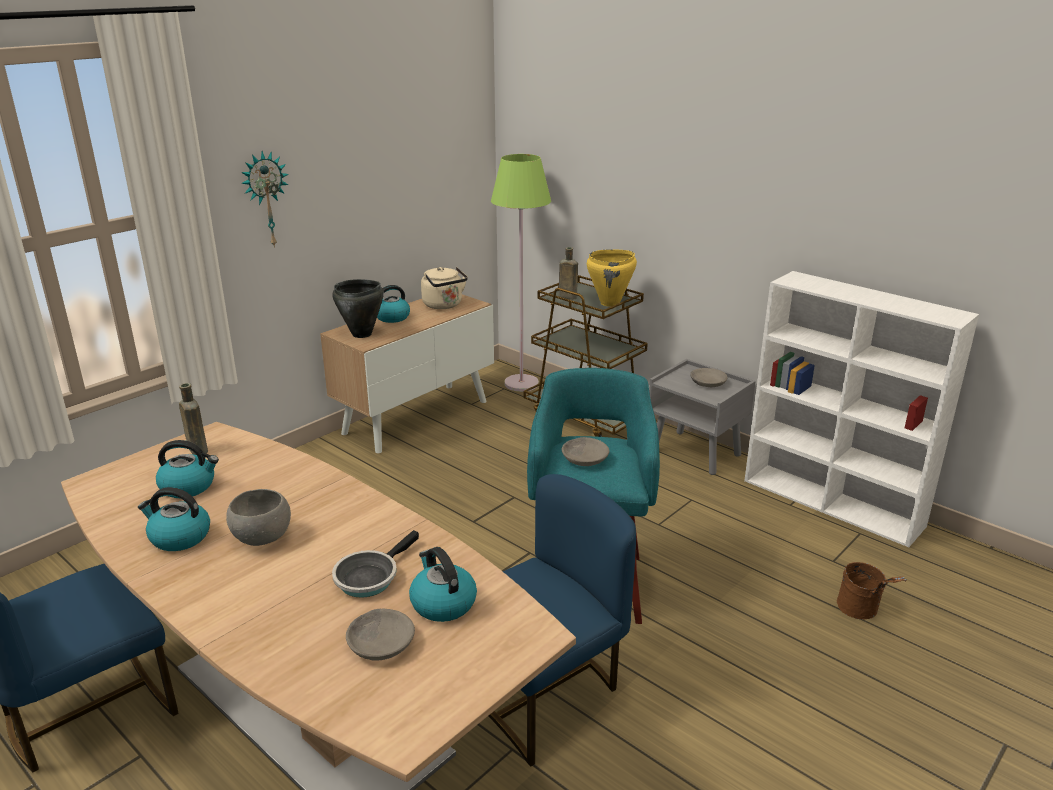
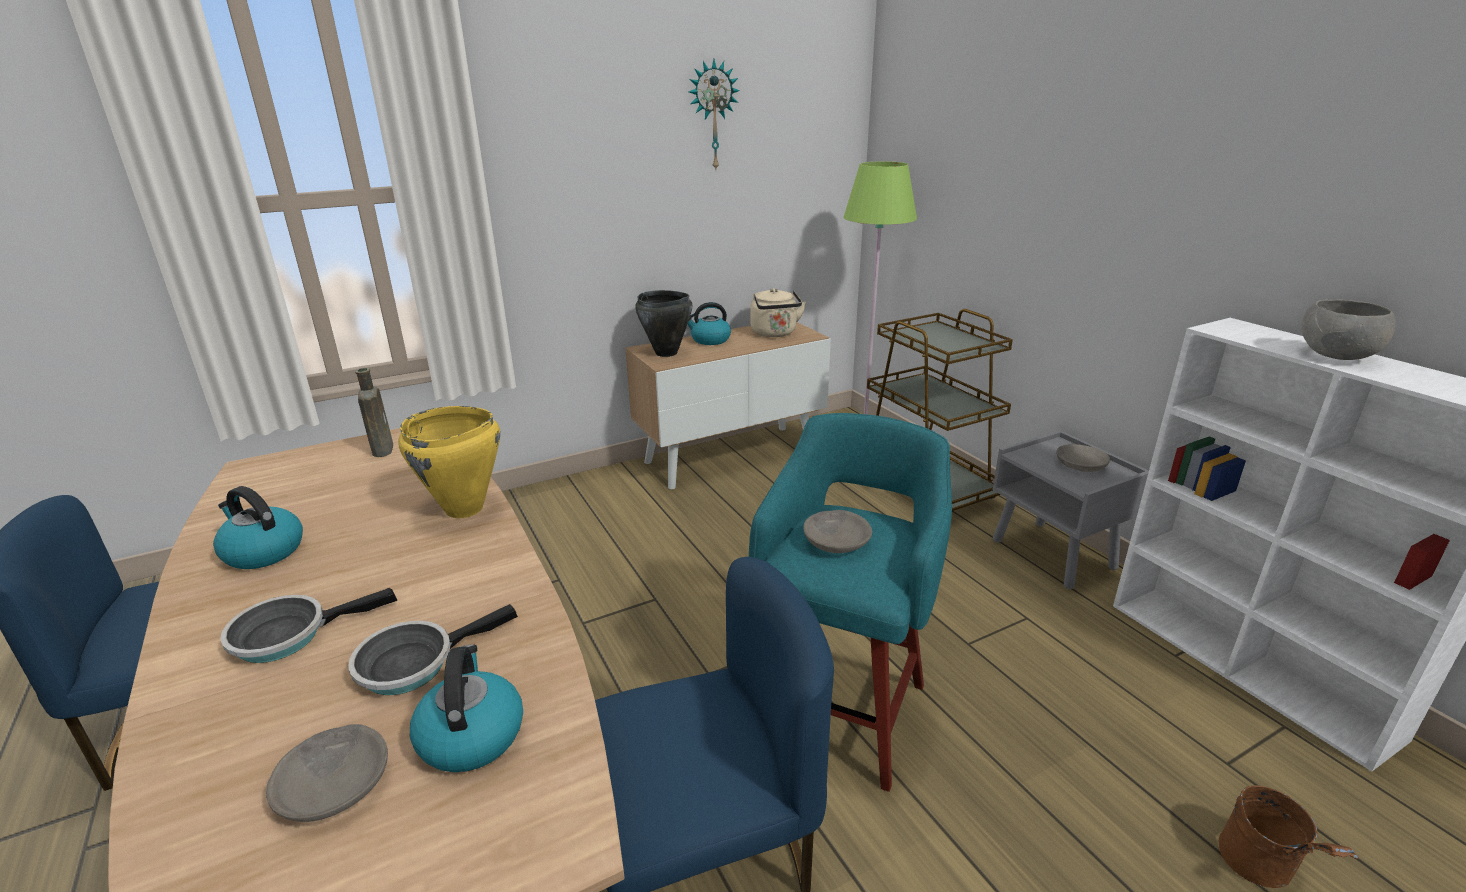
camera: 20 degrees right, 0 degrees up
kettle [156,440,219,498] -> none
grey bowl [226,489,291,546] -> grey bowl moved to [1302,299,1396,360]
wall clock [241,151,289,248] -> wall clock moved to [689,59,740,169]
brown bottle [559,247,578,300] -> none
yellow cooking pot [587,249,637,307] -> yellow cooking pot moved to [398,406,500,518]
none -> frying pan [220,588,397,663]

